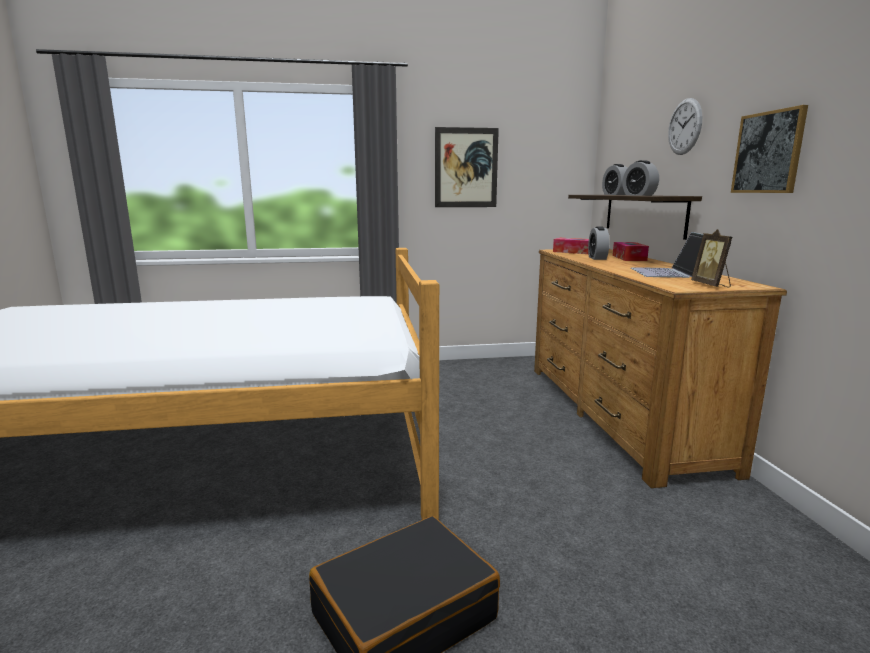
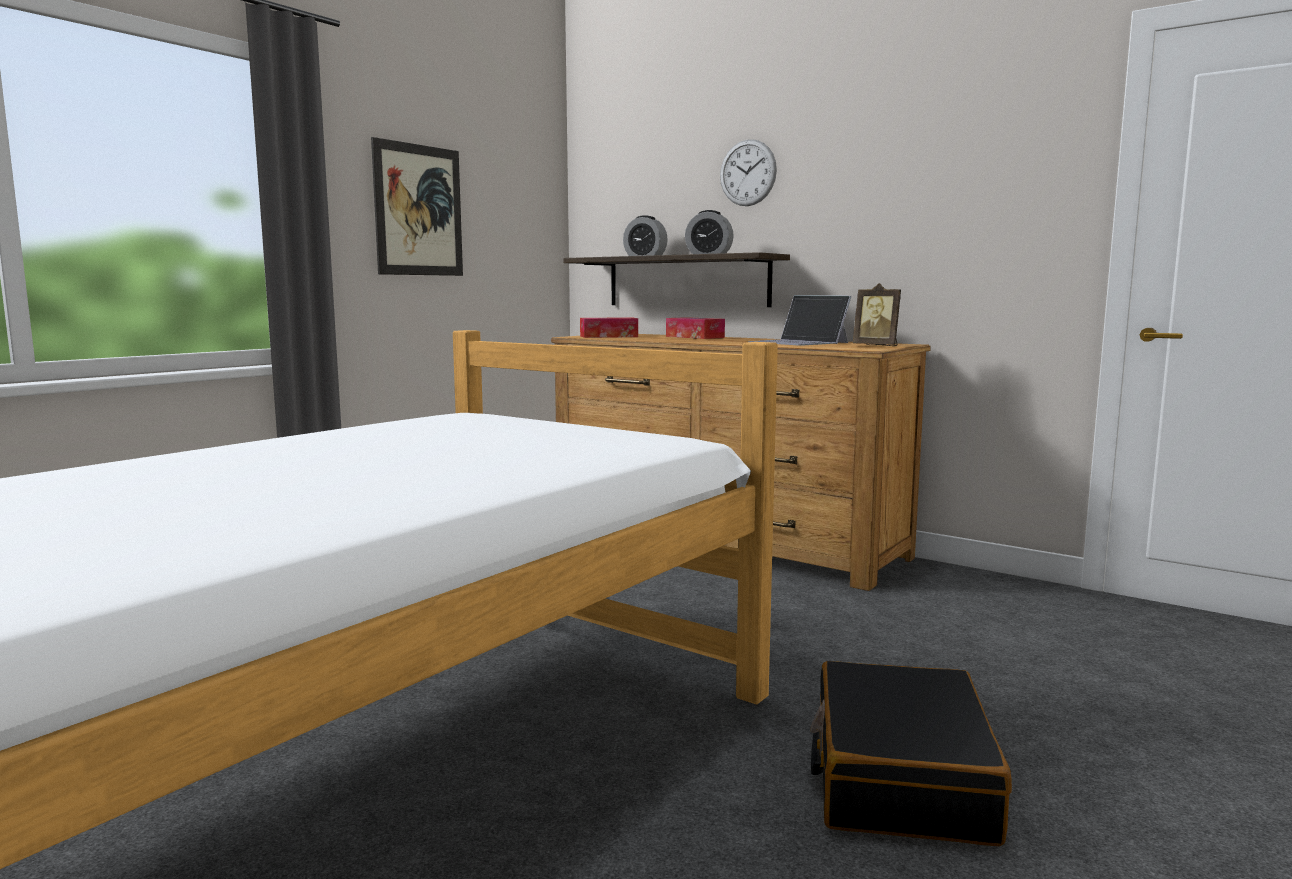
camera: 45 degrees left, 5 degrees down
alarm clock [588,226,609,260] -> none
picture [731,105,808,193] -> none

